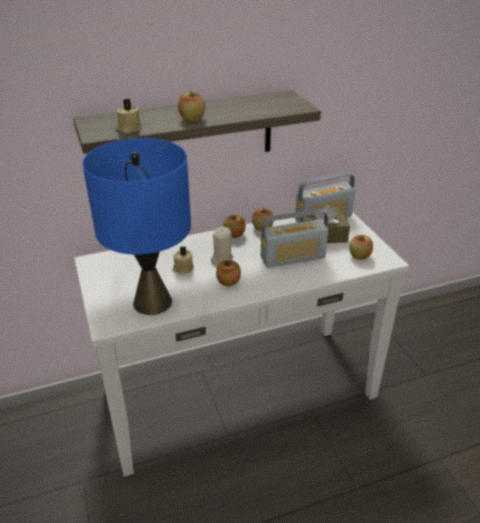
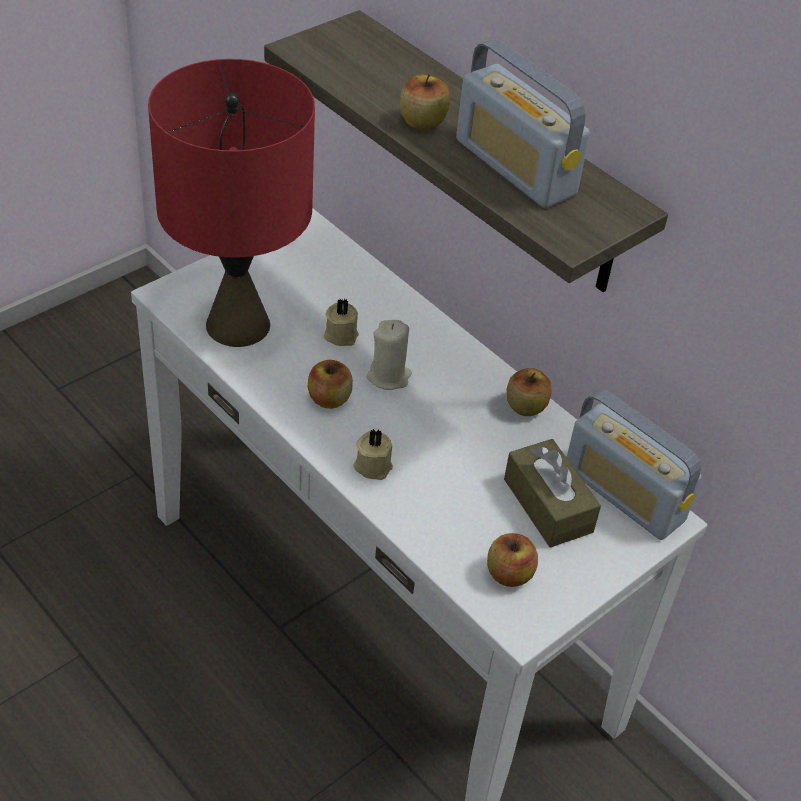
camera: 65 degrees right, 10 degrees up
blue table lamp [82,138,191,315] -> red table lamp [148,59,315,347]
beige candle [116,98,142,133] -> beige candle moved to [353,429,393,480]
apple [224,215,245,238] -> none
radio [261,209,328,268] -> radio moved to [456,39,590,208]

